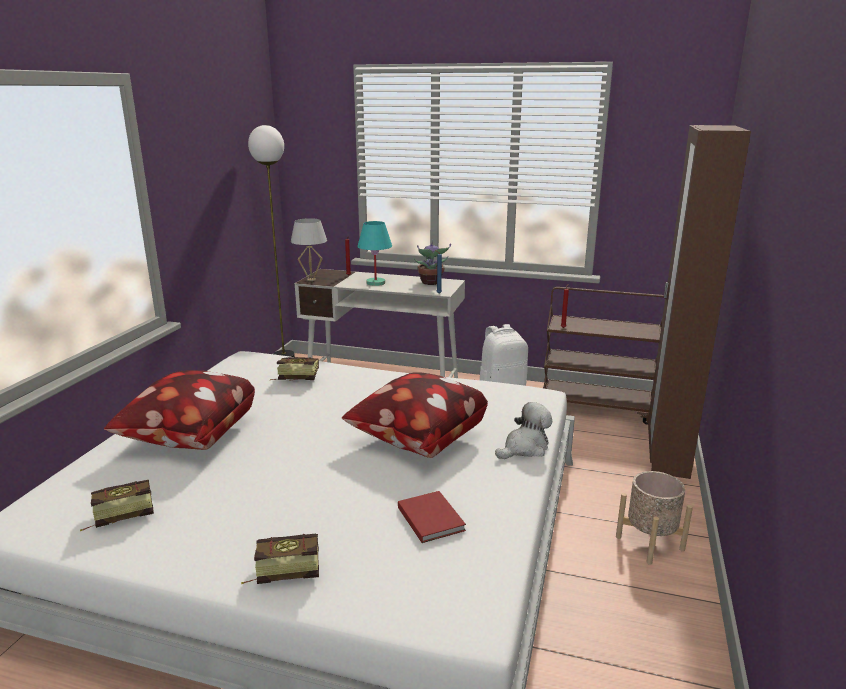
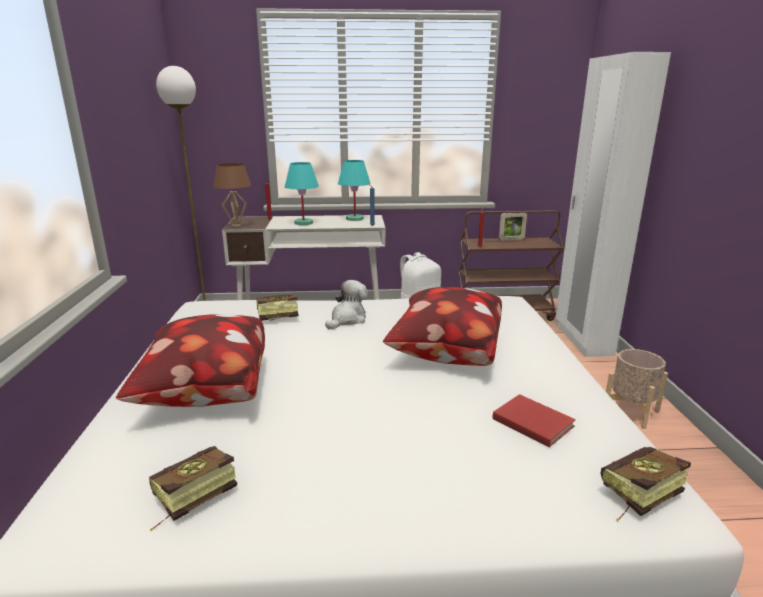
camera: 20 degrees left, 0 degrees up
book [241,534,319,584] -> book moved to [600,447,691,522]
white table lamp [291,218,327,281] -> brown table lamp [214,163,251,227]
potted plant [414,239,451,285] -> turquoise table lamp [338,160,371,221]
plush toy [495,402,552,459] -> plush toy moved to [325,280,368,329]
brown wardrobe [648,125,751,479] -> white wardrobe [555,52,671,357]
none -> picture frame [499,213,527,241]

